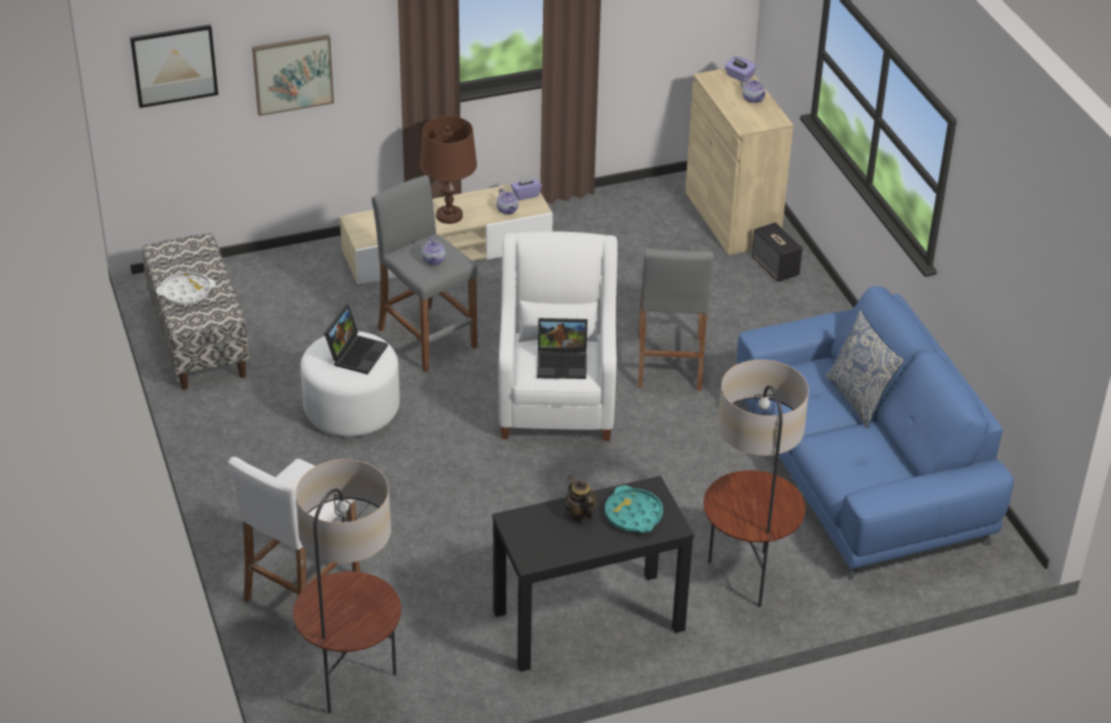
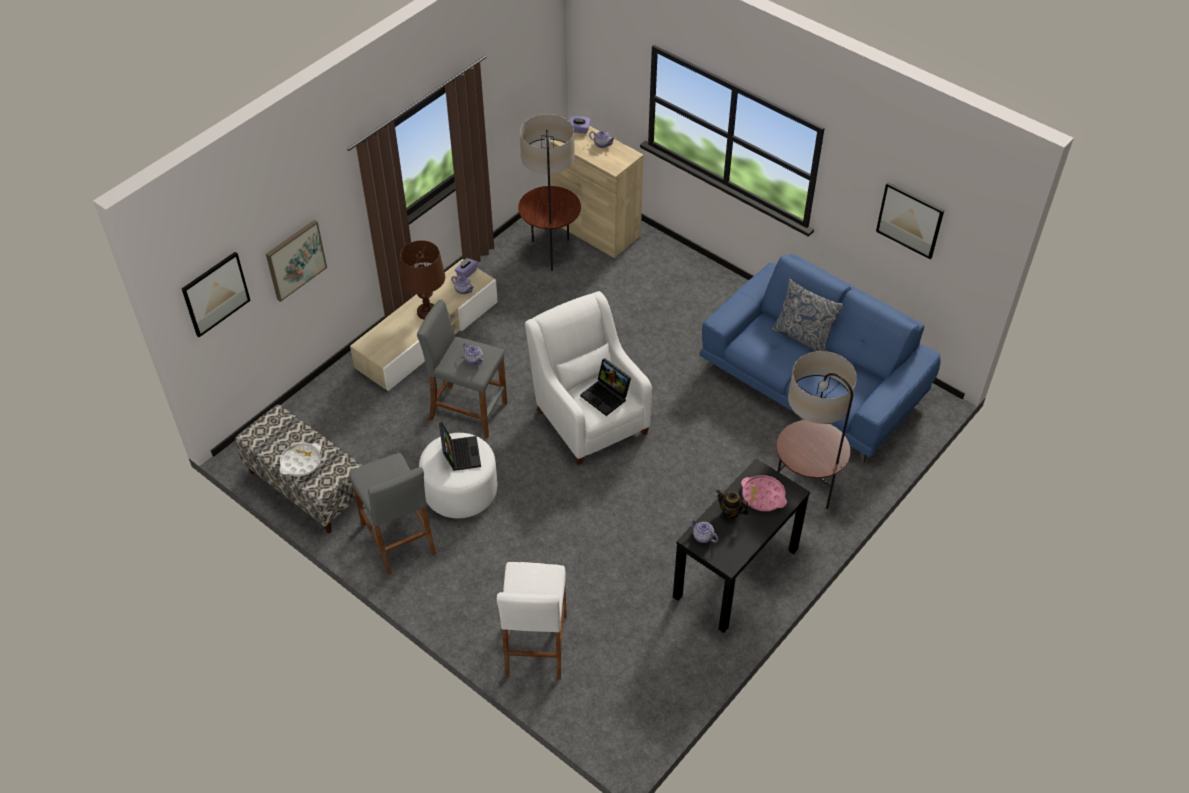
camera: 30 degrees left, 10 degrees up
floor lamp [293,459,401,713] -> floor lamp moved to [518,114,581,271]
laptop [537,318,587,379] -> laptop turned 75 degrees clockwise [580,358,631,416]
turquoise tray [605,485,663,533] -> pink tray [741,475,787,511]
grey stool [638,249,714,391] -> grey stool moved to [349,453,436,575]
speaker [752,222,803,282] -> none
none -> teapot [690,518,718,543]
none -> picture [876,182,944,259]

